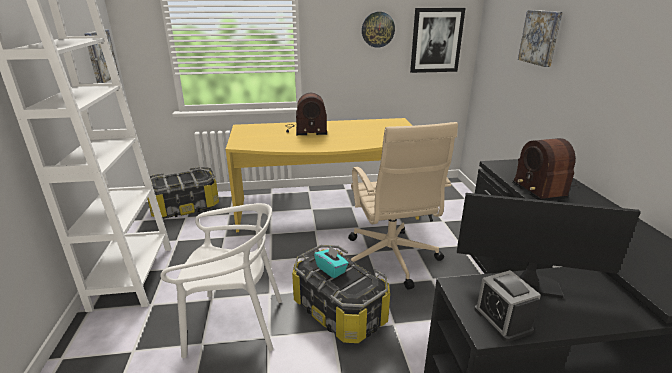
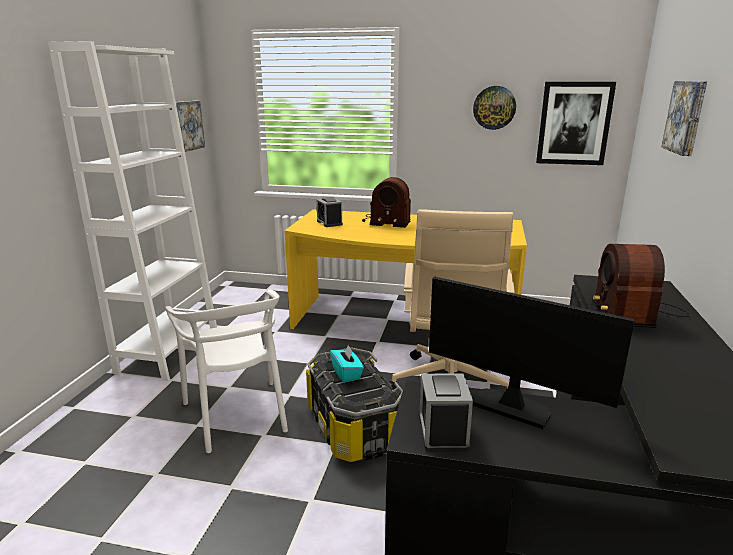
camera: 20 degrees right, 5 degrees down
storage box [143,167,219,219] -> none
white chair [160,203,282,358] -> white chair turned 45 degrees clockwise [165,290,288,453]
none -> alarm clock [317,197,343,227]

